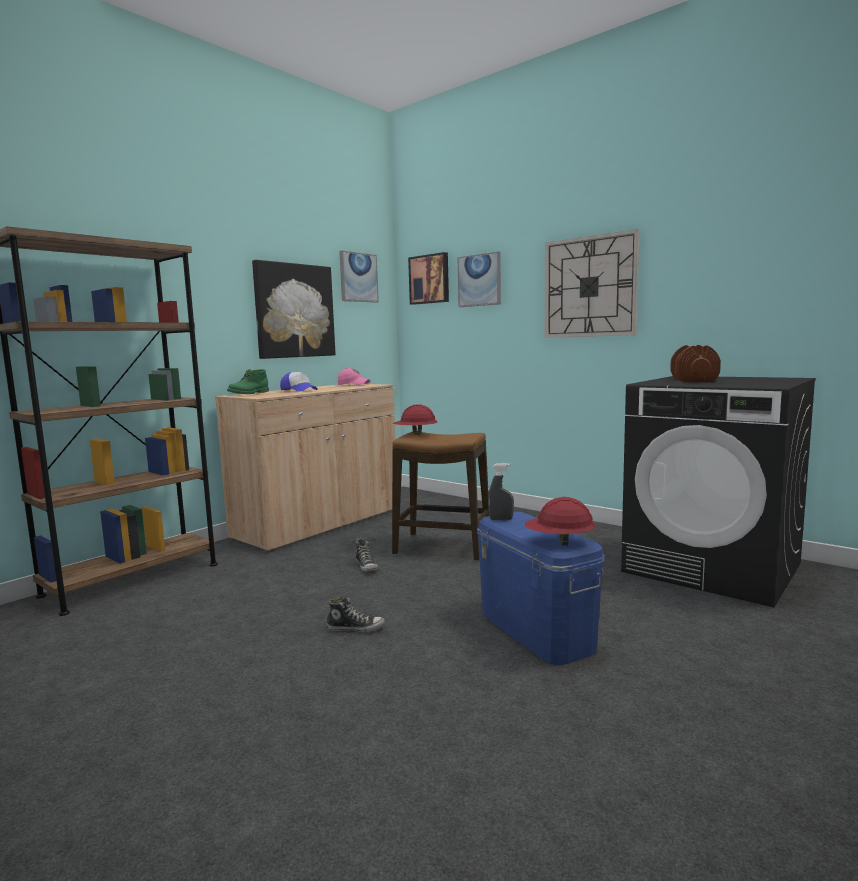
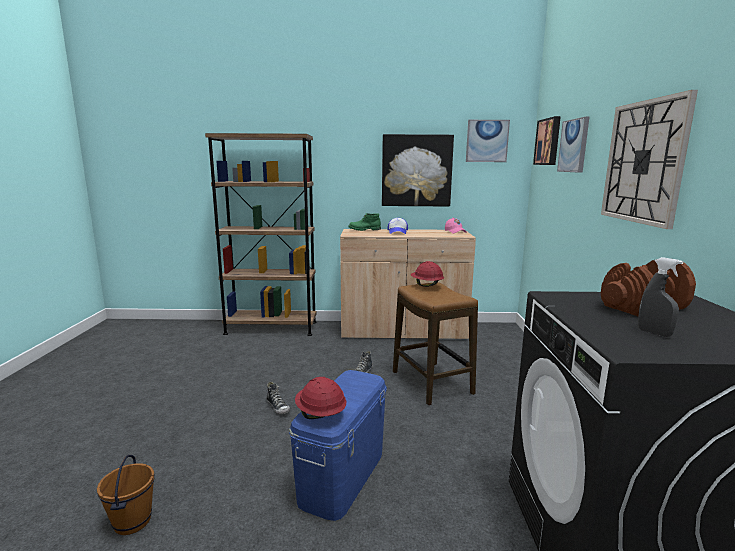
camera: 50 degrees right, 5 degrees up
grey spray bottle [488,463,514,520] -> grey spray bottle moved to [638,257,683,337]
none -> brown bucket [97,455,155,535]

